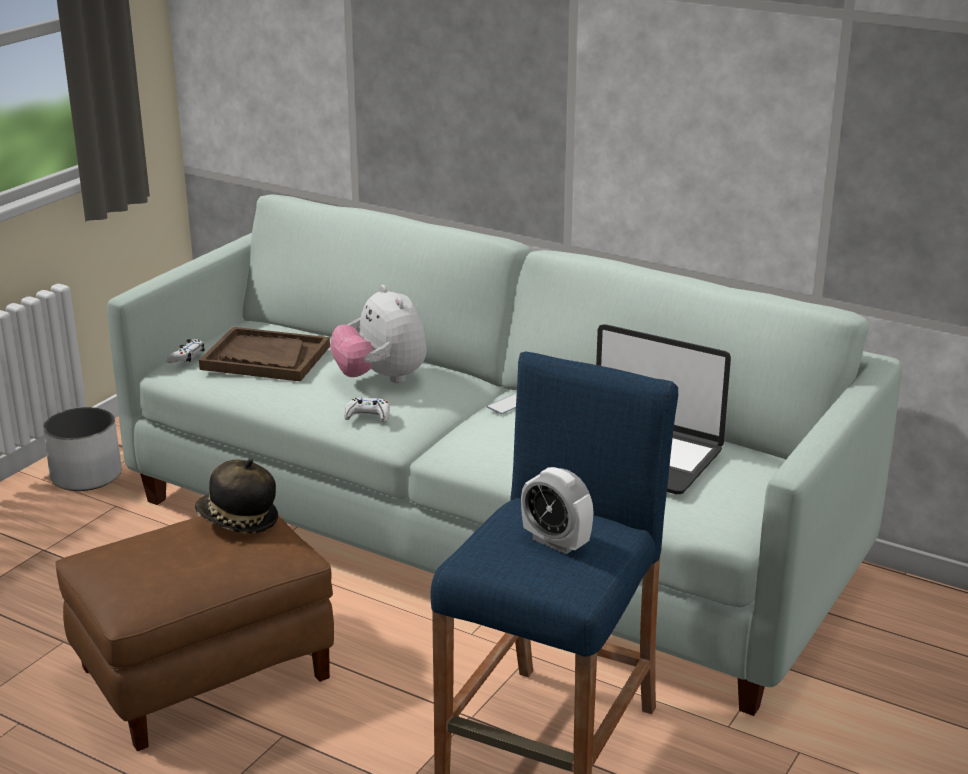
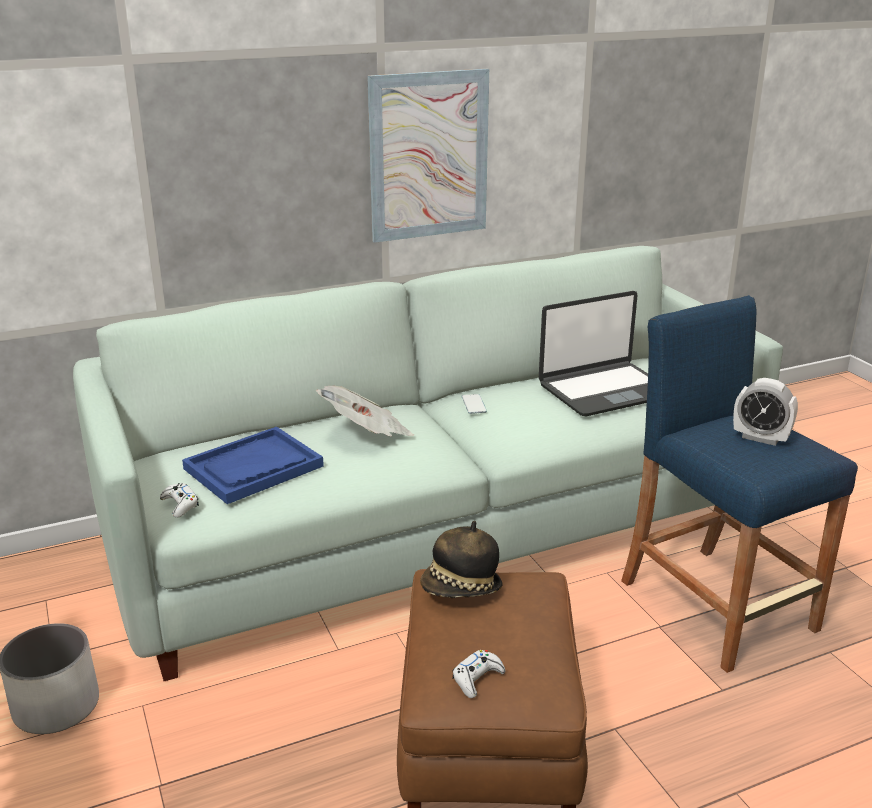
camera: 55 degrees left, 0 degrees up
brown tray [199,327,330,382] -> blue tray [182,427,324,504]
plush toy [331,285,427,383] -> newspaper [316,386,415,436]
white game controller [344,398,390,422] -> white game controller moved to [452,650,505,698]
alarm clock [521,467,593,554] -> alarm clock turned 45 degrees clockwise [733,378,798,446]
none -> picture [367,69,489,243]

